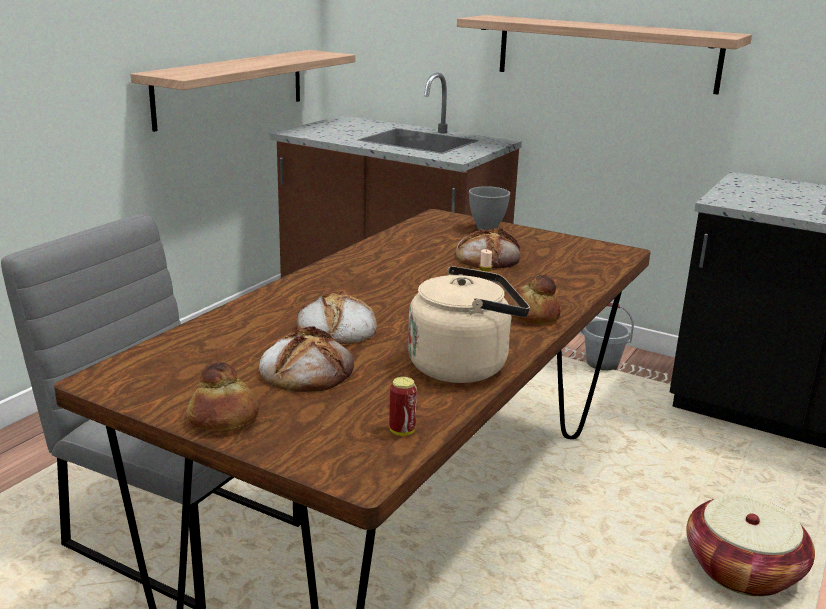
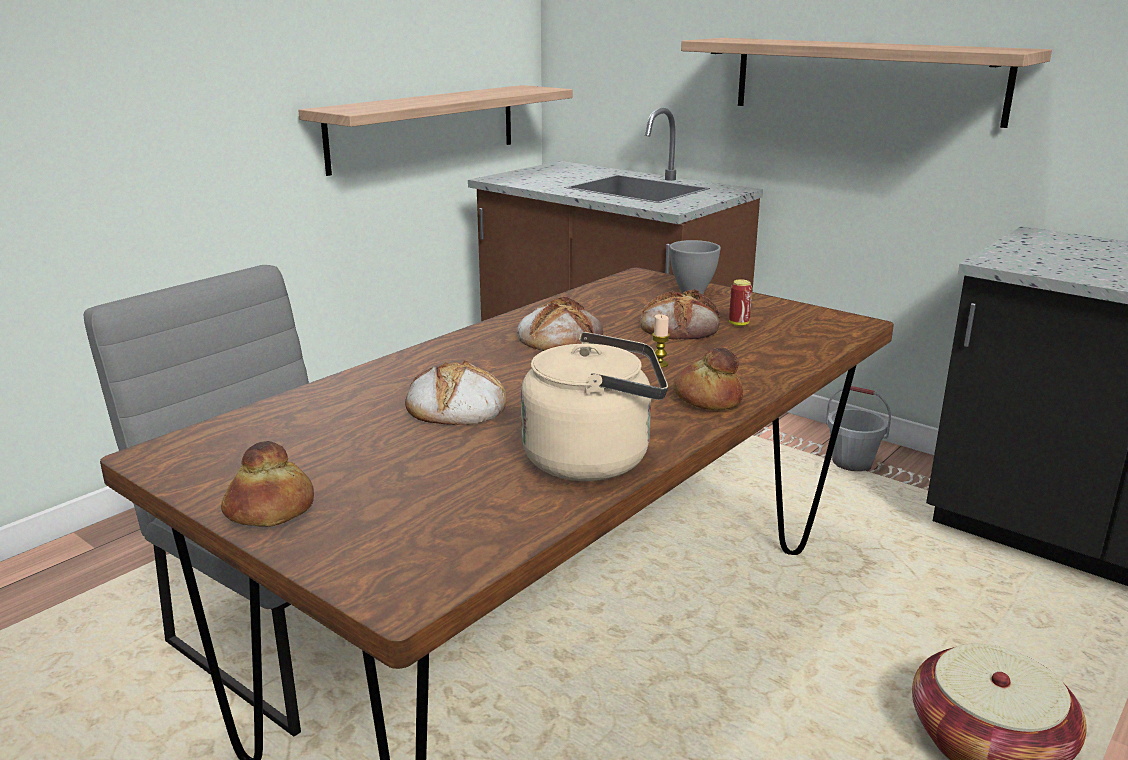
camera: 10 degrees right, 0 degrees up
bread [259,326,354,392] -> bread moved to [517,296,603,351]
can [389,377,417,436] -> can moved to [729,279,752,326]

